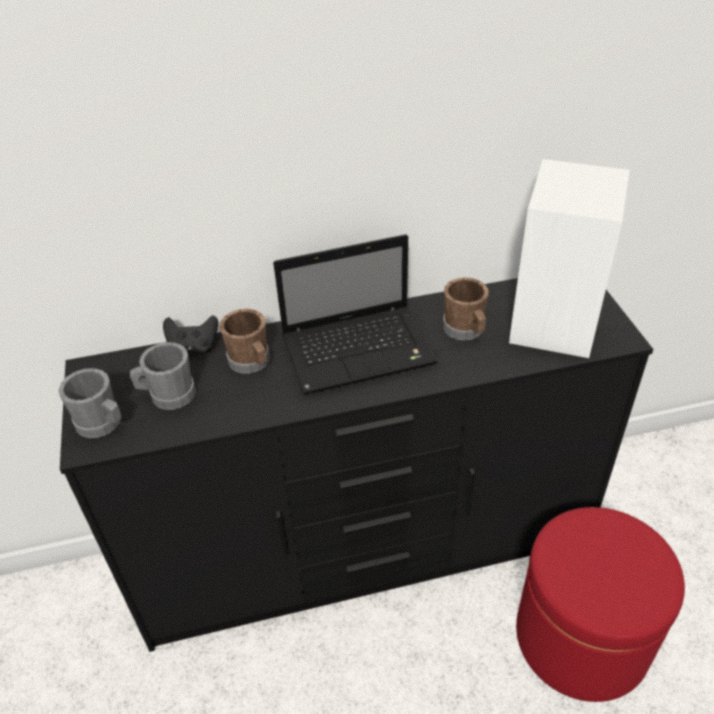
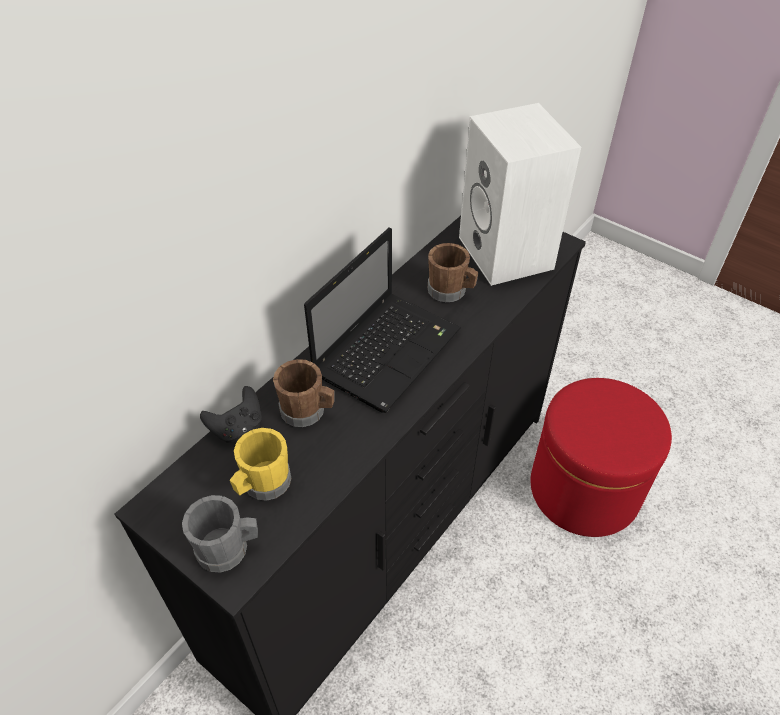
camera: 40 degrees left, 5 degrees up
grey mug [130,342,196,410] -> yellow mug [230,428,291,501]

